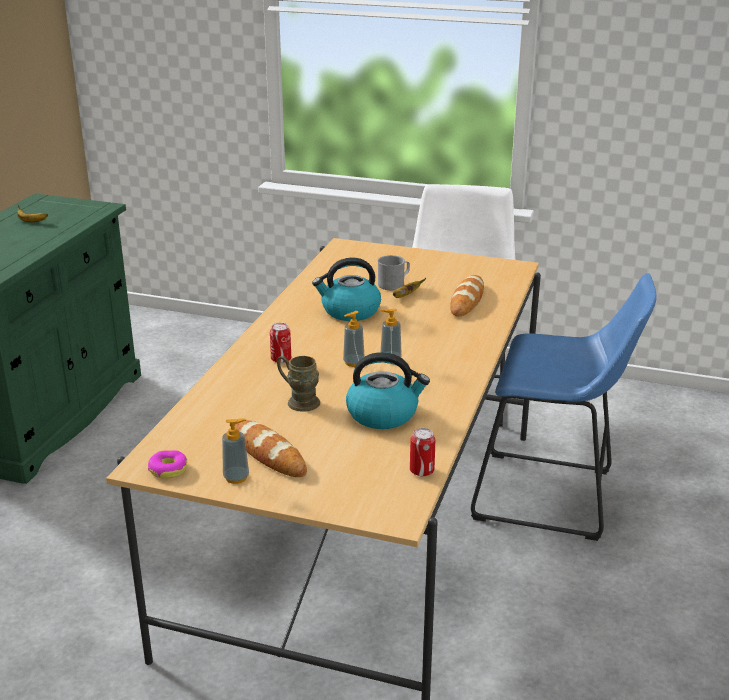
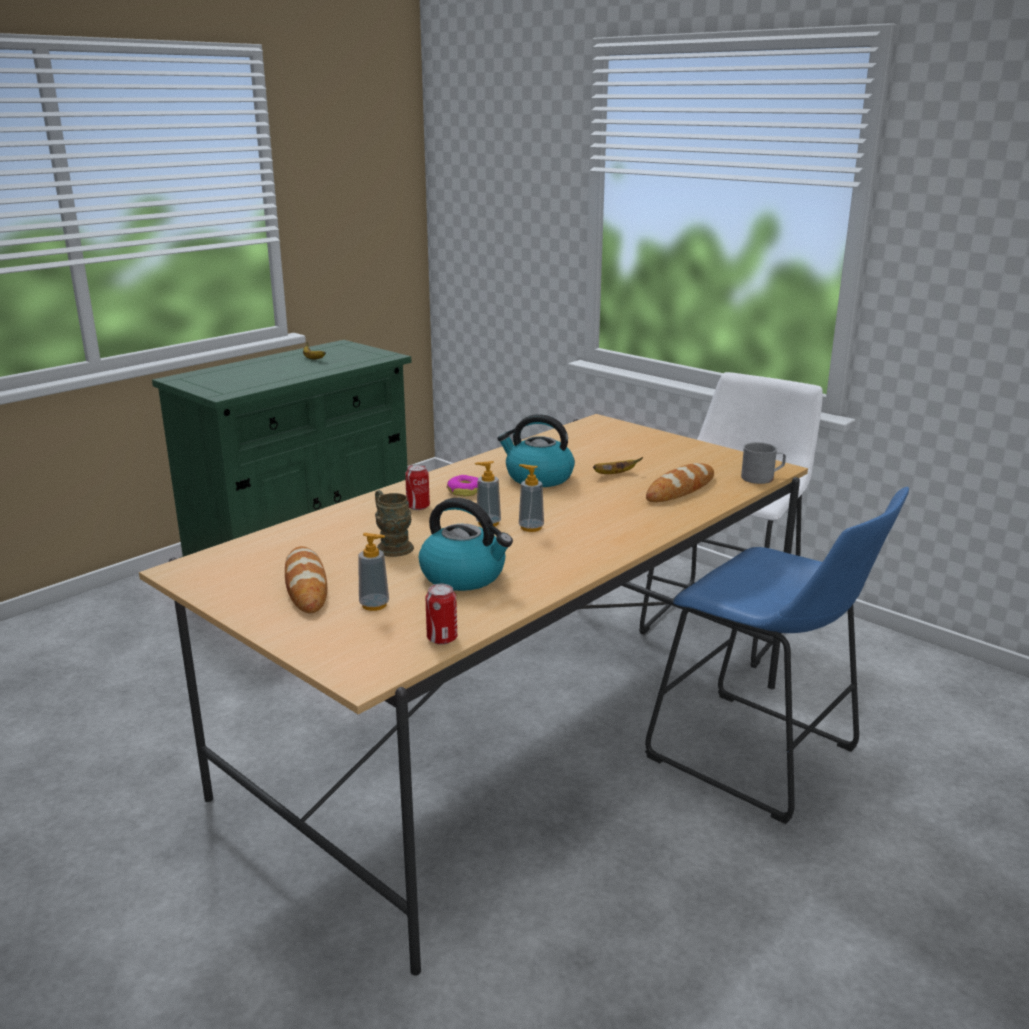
camera: 25 degrees right, 5 degrees down
donut [148,450,187,479] -> donut moved to [447,475,478,496]
soap dispenser [222,418,249,484] -> soap dispenser moved to [358,533,389,611]
grey mug [378,255,410,290] -> grey mug moved to [741,442,786,484]

